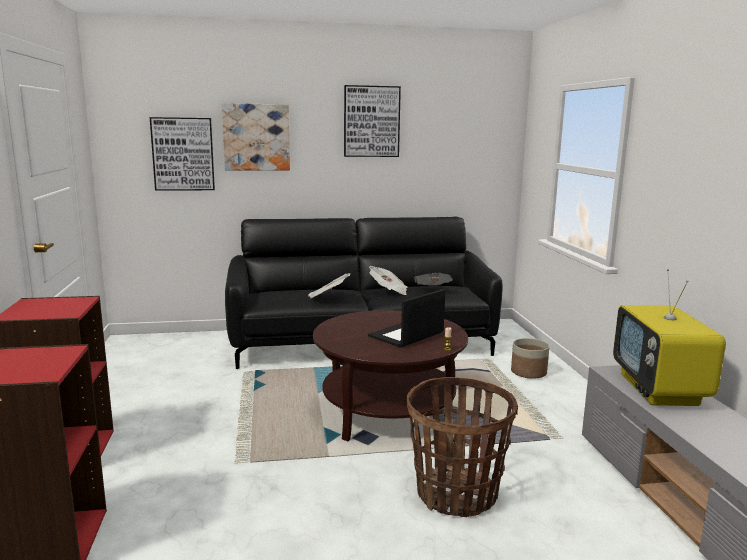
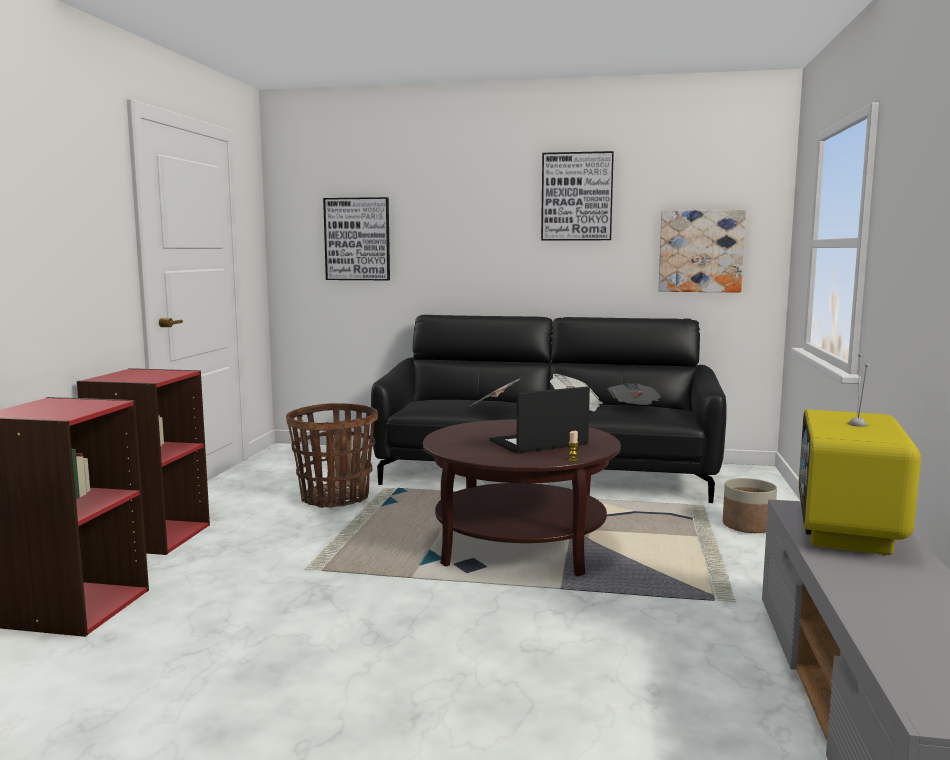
camera: 20 degrees right, 5 degrees down
picture [222,103,290,171] -> picture moved to [658,210,746,293]
basket [406,377,518,517] -> basket moved to [286,403,378,508]

